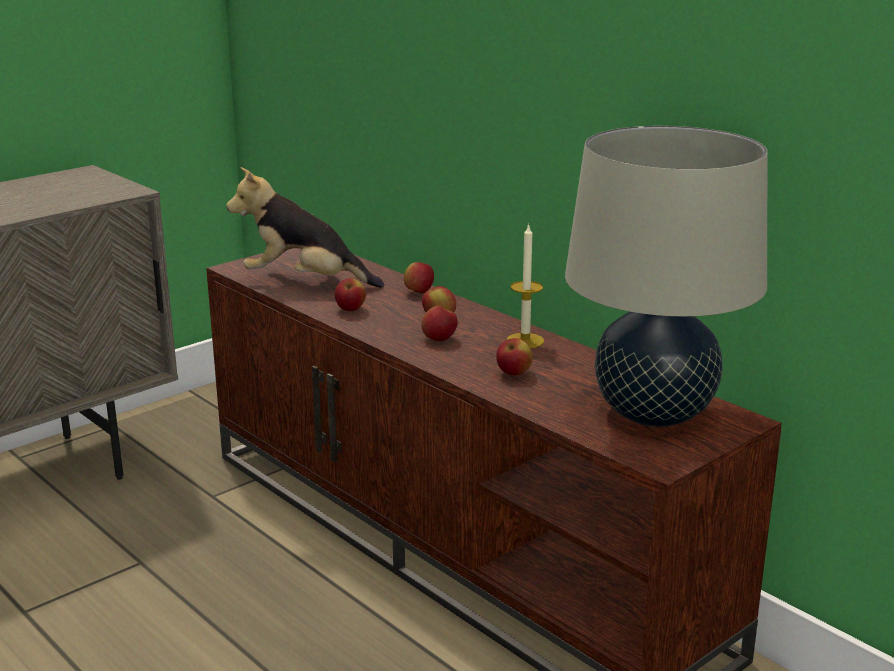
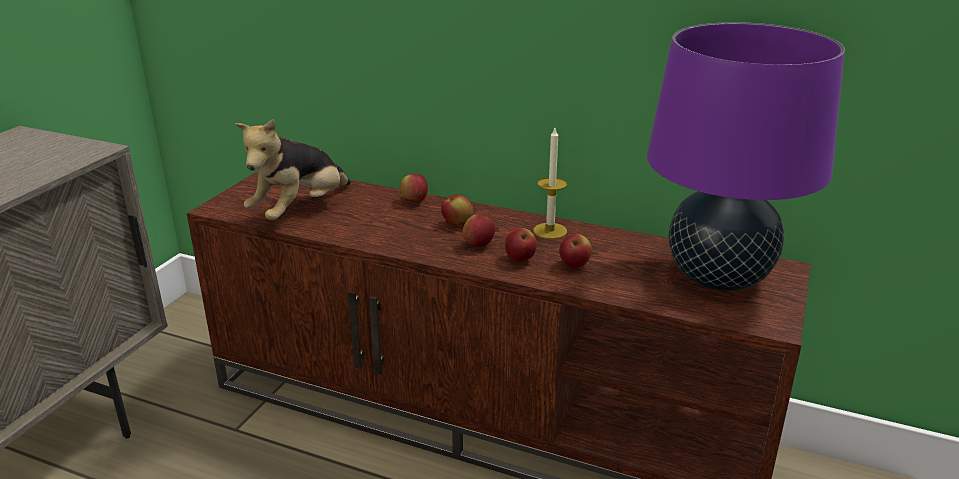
camera: 25 degrees left, 5 degrees up
plush toy [226,167,384,288] -> plush toy turned 45 degrees counterclockwise [235,118,351,220]
apple [334,278,366,311] -> apple moved to [505,228,537,262]
beige table lamp [565,126,767,427] -> purple table lamp [647,22,845,291]

